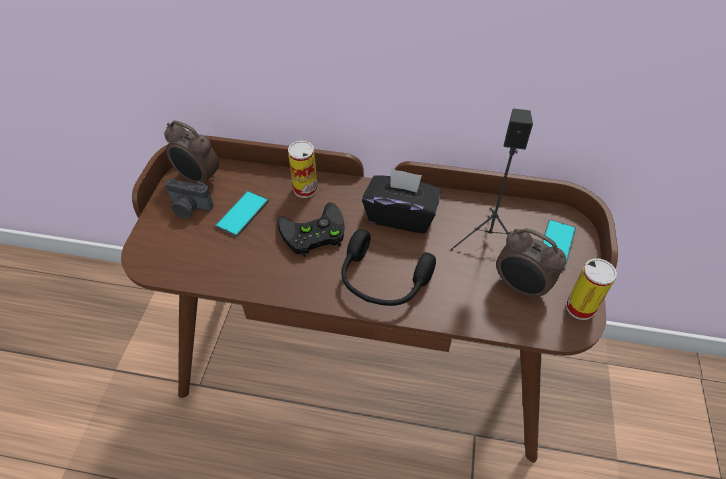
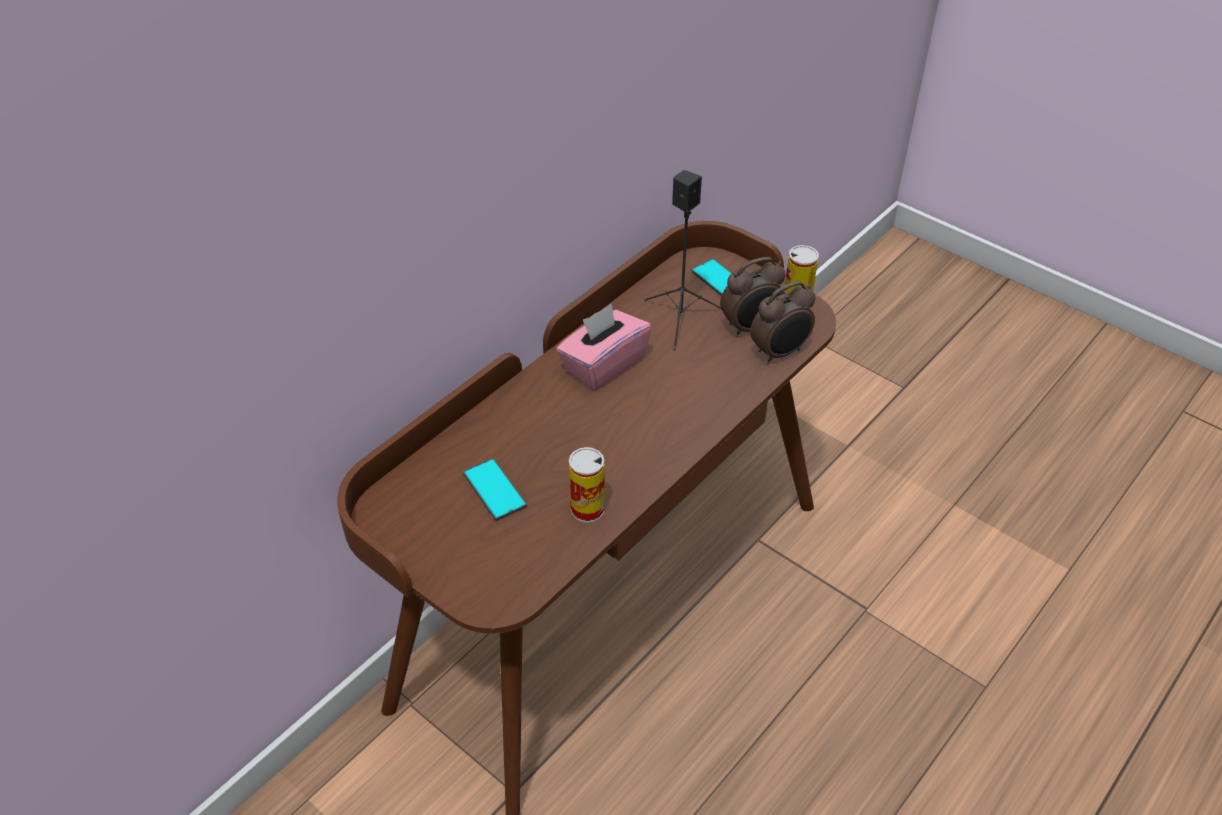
camera: 60 degrees left, 5 degrees down
alarm clock [164,120,219,185] -> alarm clock moved to [750,281,815,364]
camera [165,178,214,219] -> none
black game controller [277,202,344,257] -> none
can [288,141,318,198] -> can moved to [569,447,605,523]
black headphones [341,229,436,306] -> none
black tissue box [362,168,442,233] -> pink tissue box [556,304,652,390]

